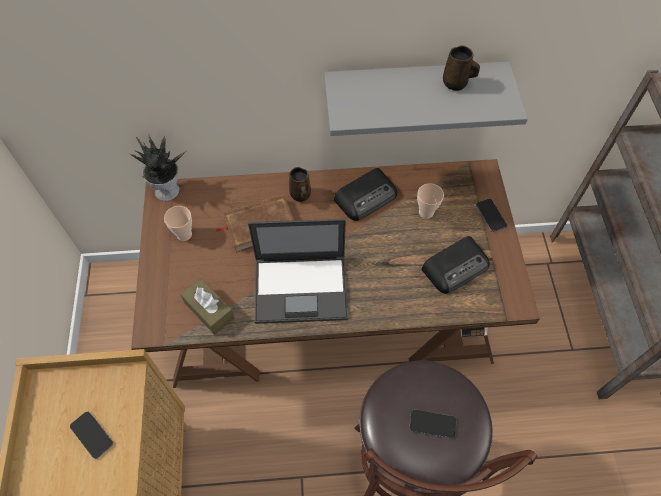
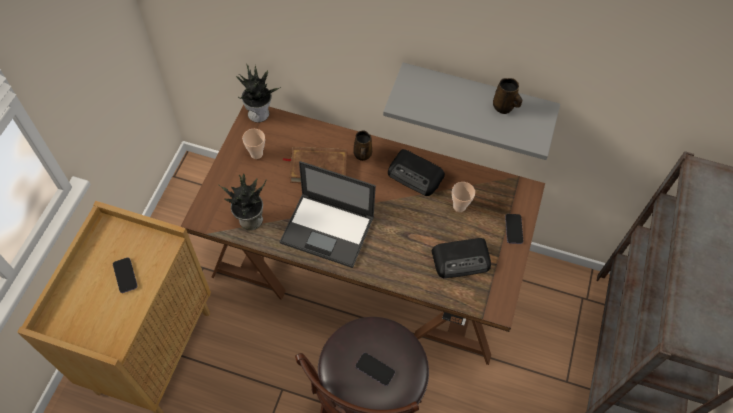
camera: 20 degrees right, 0 degrees up
brown tissue box [180,278,234,335] -> potted plant [219,174,267,230]
radio [334,168,397,221] -> radio turned 45 degrees clockwise [388,149,445,196]

